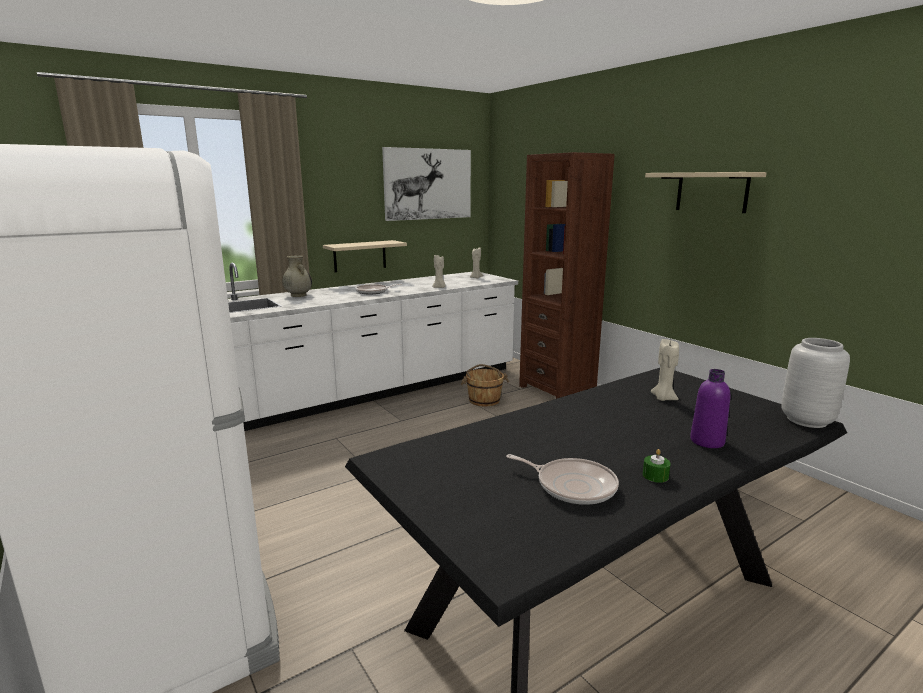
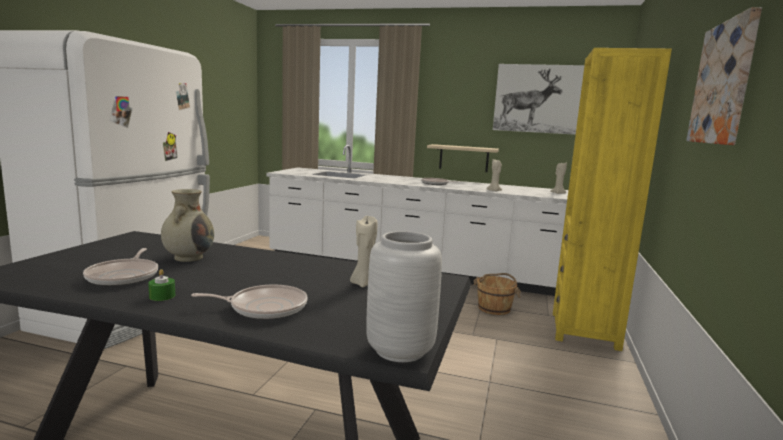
camera: 50 degrees right, 5 degrees down
beige vase [282,255,312,297] -> beige vase moved to [161,189,214,262]
brown bookcase [519,152,615,399] -> yellow bookcase [553,48,672,351]
beige shelf [645,172,767,213] -> picture [686,7,762,145]
purple bottle [690,369,730,448] -> frying pan [191,284,308,320]

